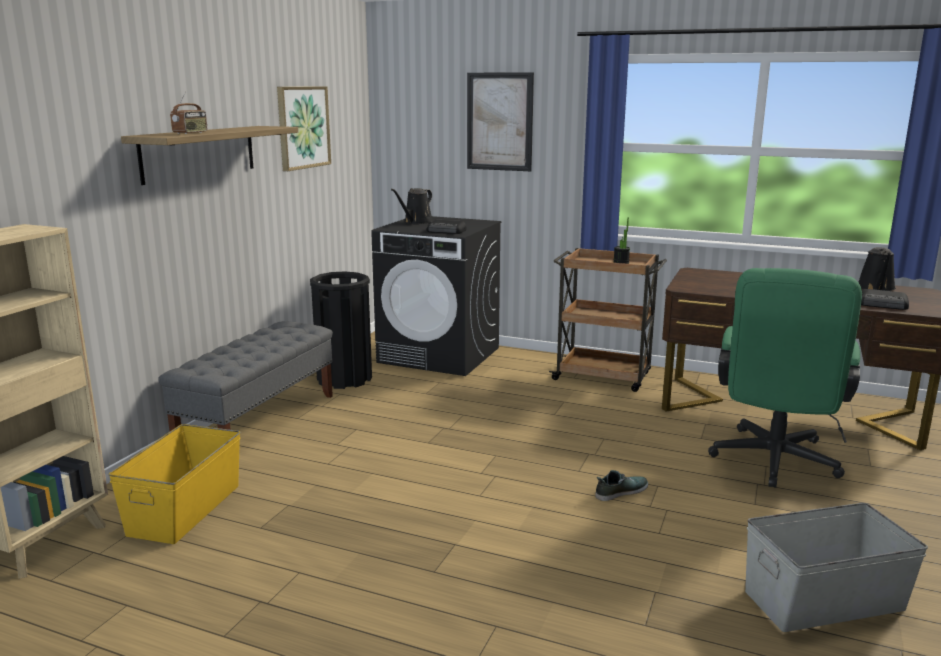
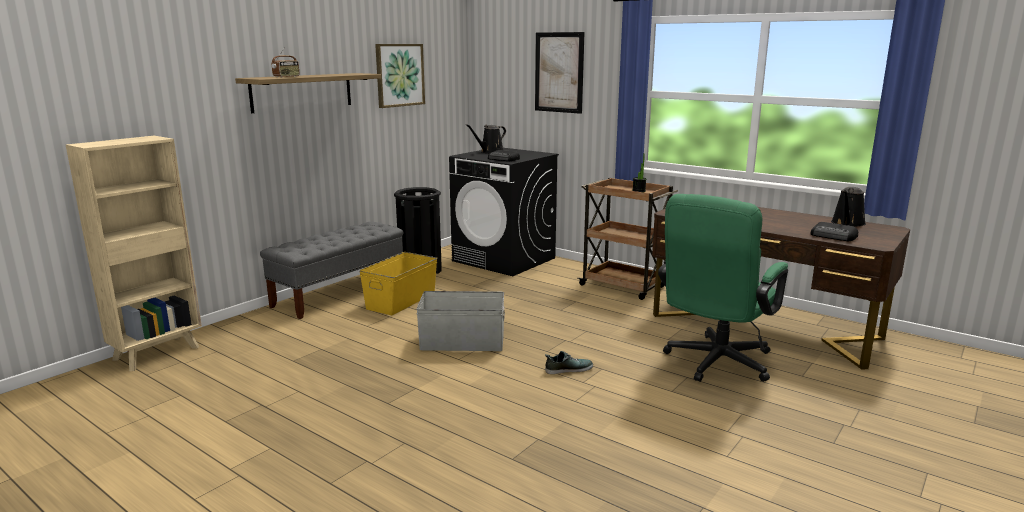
camera: 15 degrees right, 0 degrees up
yellow storage box [109,424,241,544] -> yellow storage box moved to [359,252,437,315]
grey storage box [745,503,928,632] -> grey storage box moved to [416,291,505,351]

